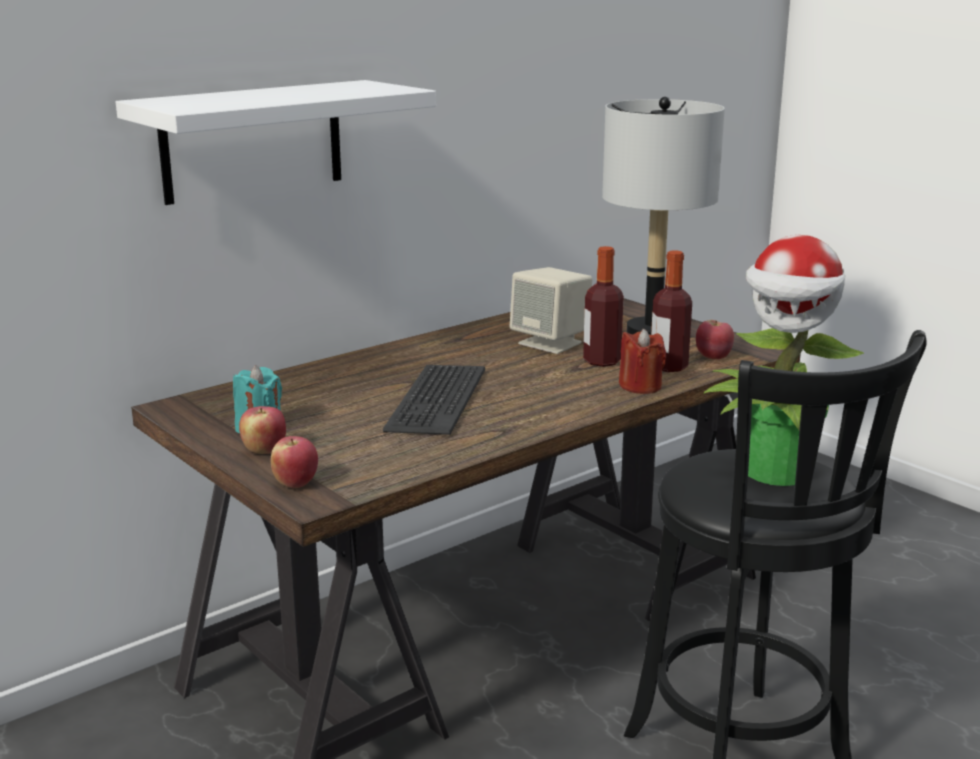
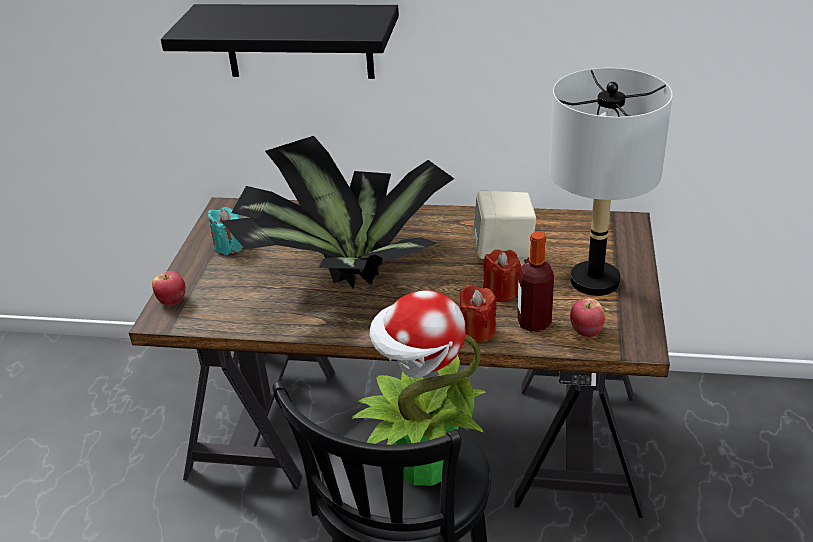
camera: 50 degrees right, 15 degrees up
white shelf [116,80,436,205] -> black shelf [161,4,399,79]
apple [239,406,286,454] -> none
keyboard [383,365,485,435] -> potted plant [221,136,454,289]
bottle [583,246,624,367] -> red candle [483,249,521,302]

